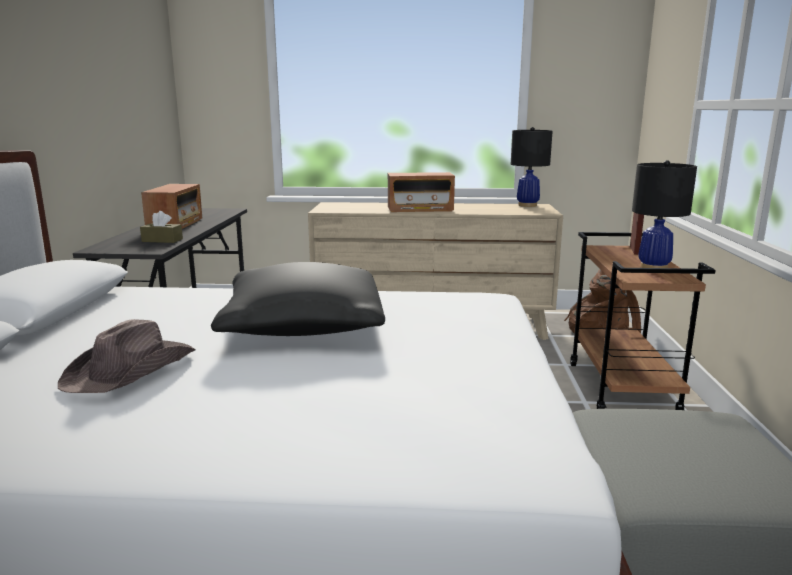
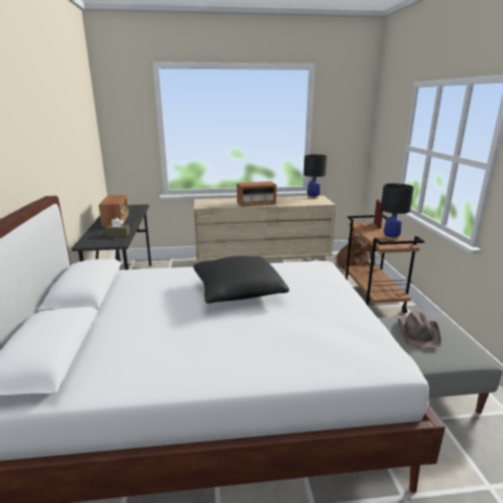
camera: 10 degrees left, 5 degrees up
brown hat [58,319,196,393] -> brown hat moved to [398,312,441,348]

